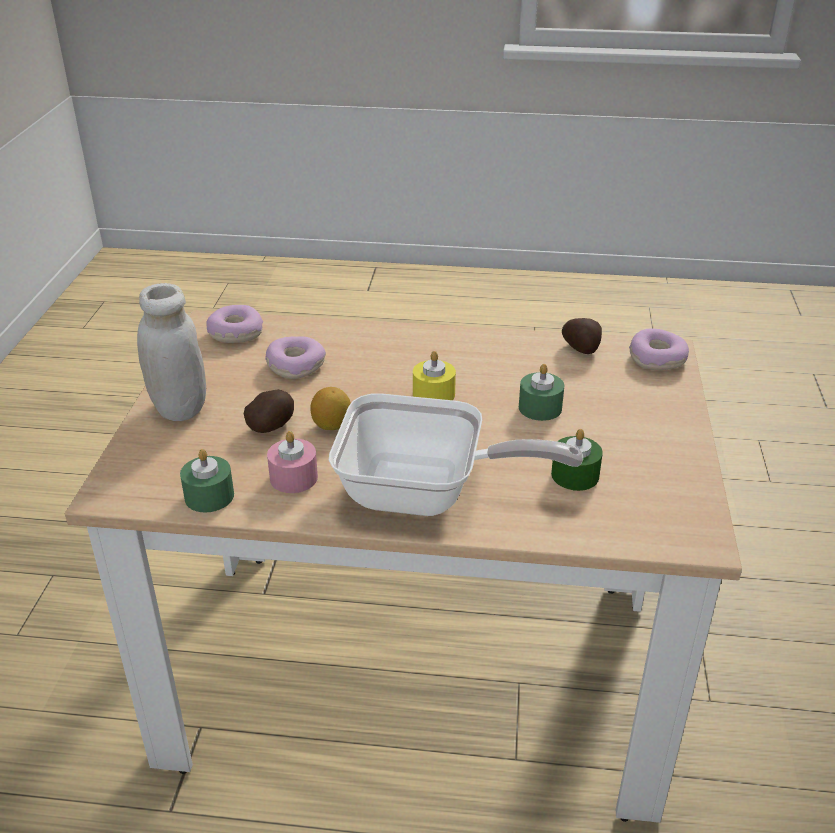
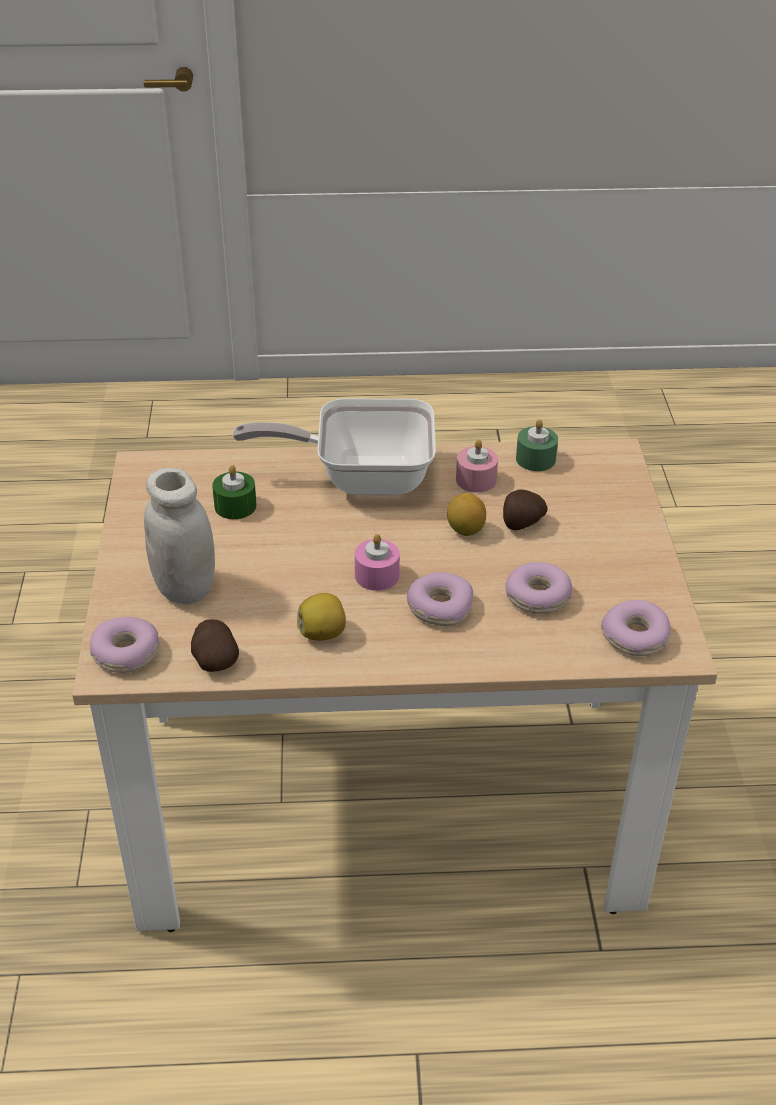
camera: 170 degrees right, 5 degrees up
white jar [137,283,206,421] -> white jar moved to [144,468,215,604]
yellow candle [413,351,456,400] -> pink candle [355,534,400,591]
green candle [519,364,564,421] -> none
none -> lemon [297,593,346,641]
none -> donut [407,572,473,626]

